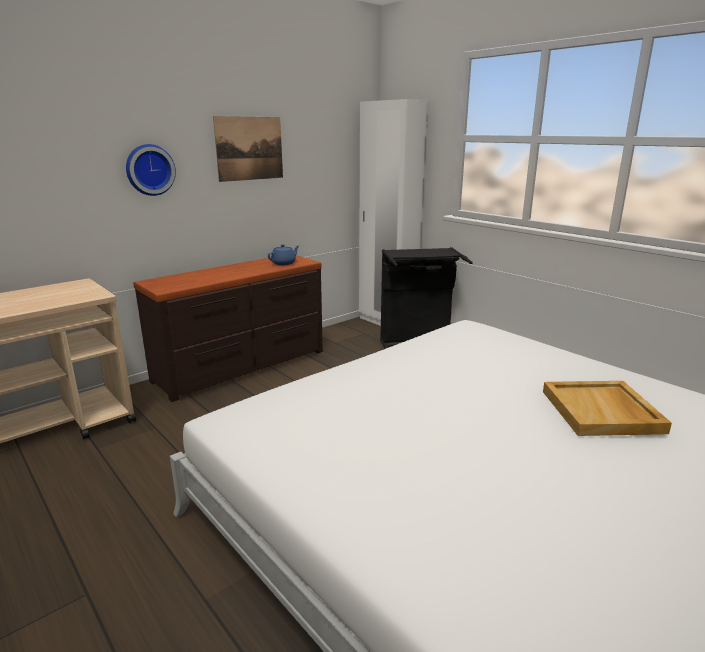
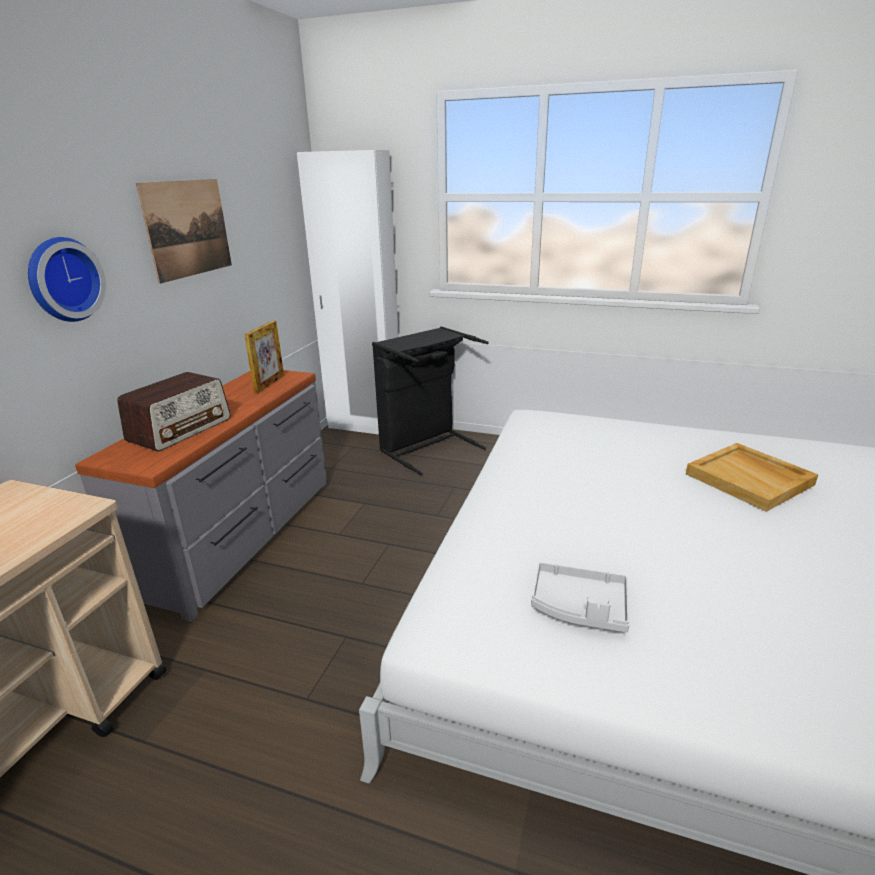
camera: 30 degrees left, 5 degrees up
brown dresser [133,255,323,402] -> grey dresser [75,370,327,622]
blue teapot [268,244,300,265] -> picture frame [244,321,284,394]
none -> radio [117,372,231,452]
none -> grey tray [531,562,630,632]

